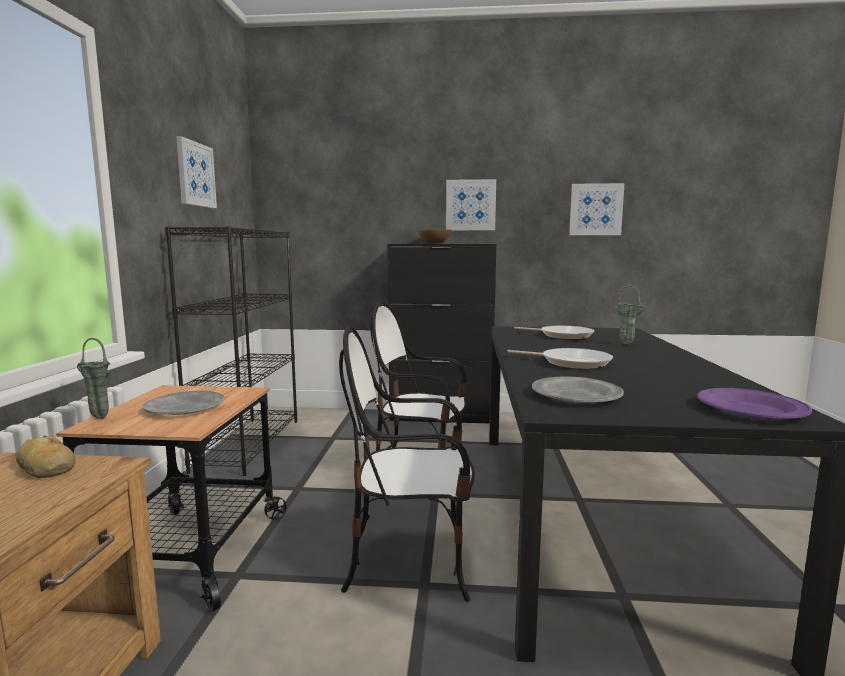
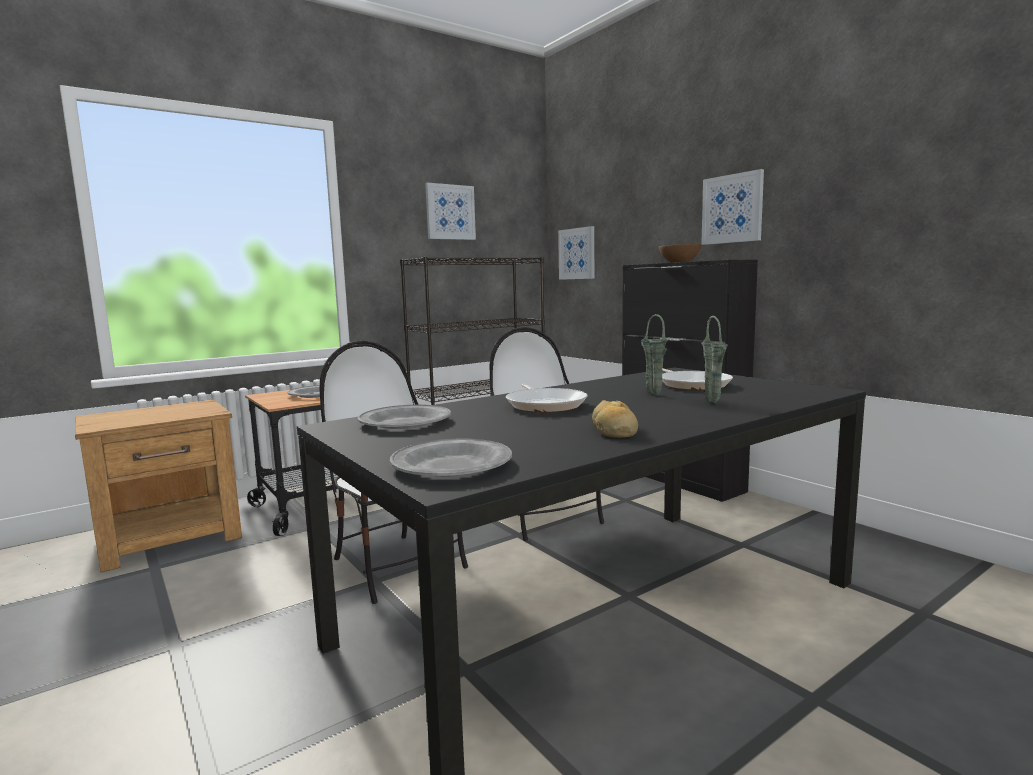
camera: 50 degrees right, 0 degrees up
bread [16,436,76,478] -> bread moved to [592,400,638,438]
green vase [77,338,110,419] -> green vase moved to [641,314,668,395]
picture [569,183,625,235] -> picture moved to [558,226,594,280]
purple plate [697,388,812,419] -> grey plate [390,438,512,477]

